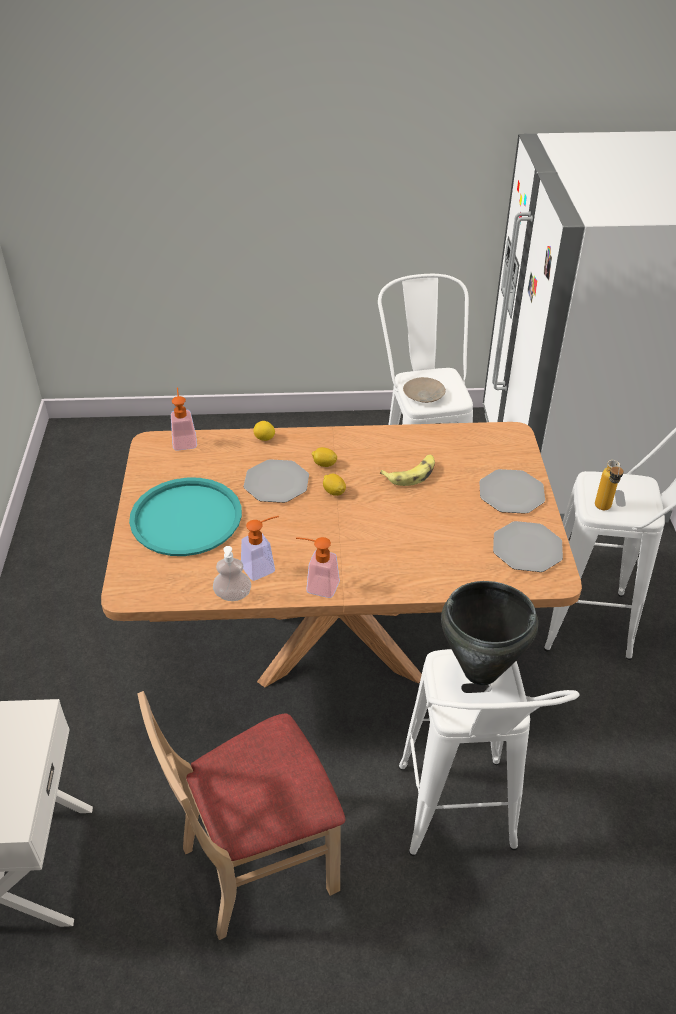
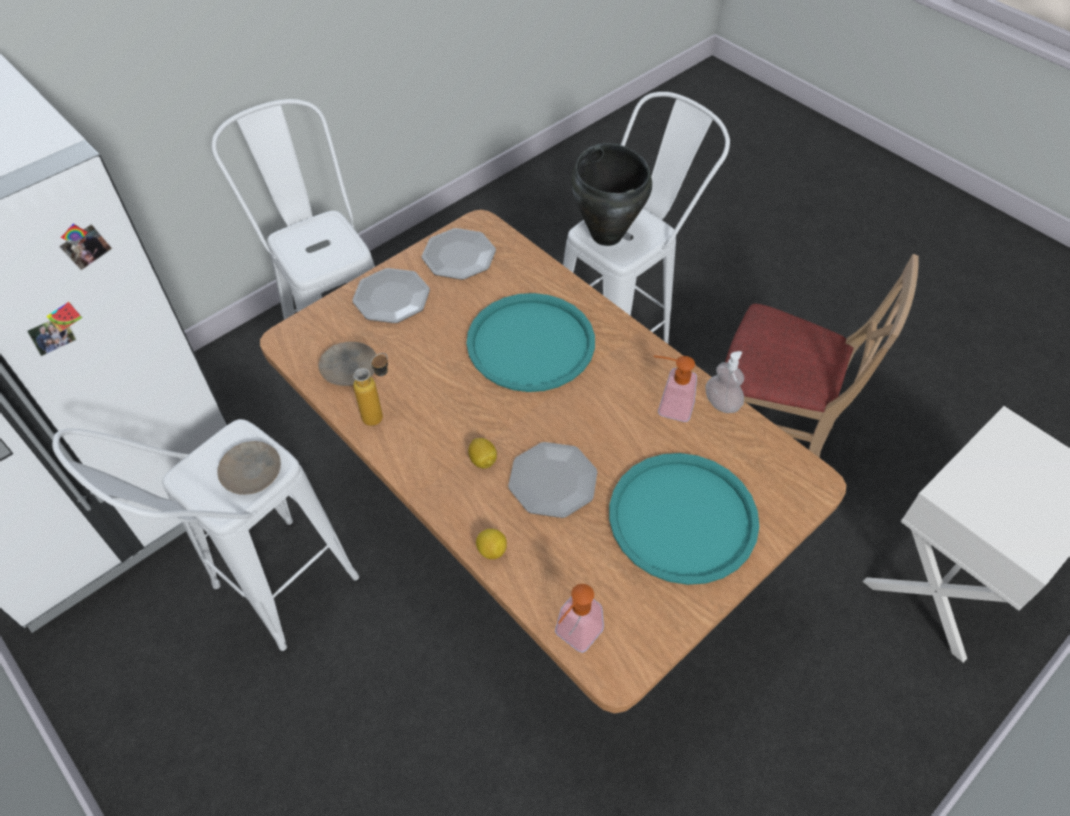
camera: 130 degrees left, 10 degrees up
soap dispenser [296,537,340,598] -> none
lemon [323,474,346,496] -> none
banana [380,455,435,486] -> none
bottle [595,460,624,510] -> bottle moved to [353,353,388,426]
none -> beige plate [318,342,377,386]
none -> turquoise tray [466,293,595,392]

